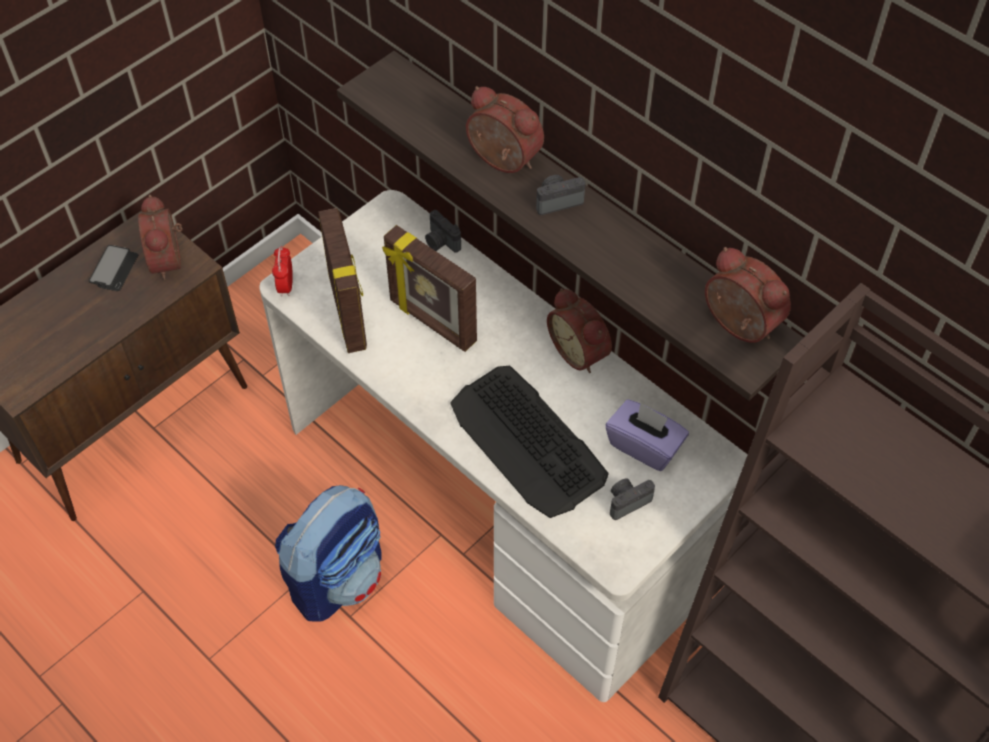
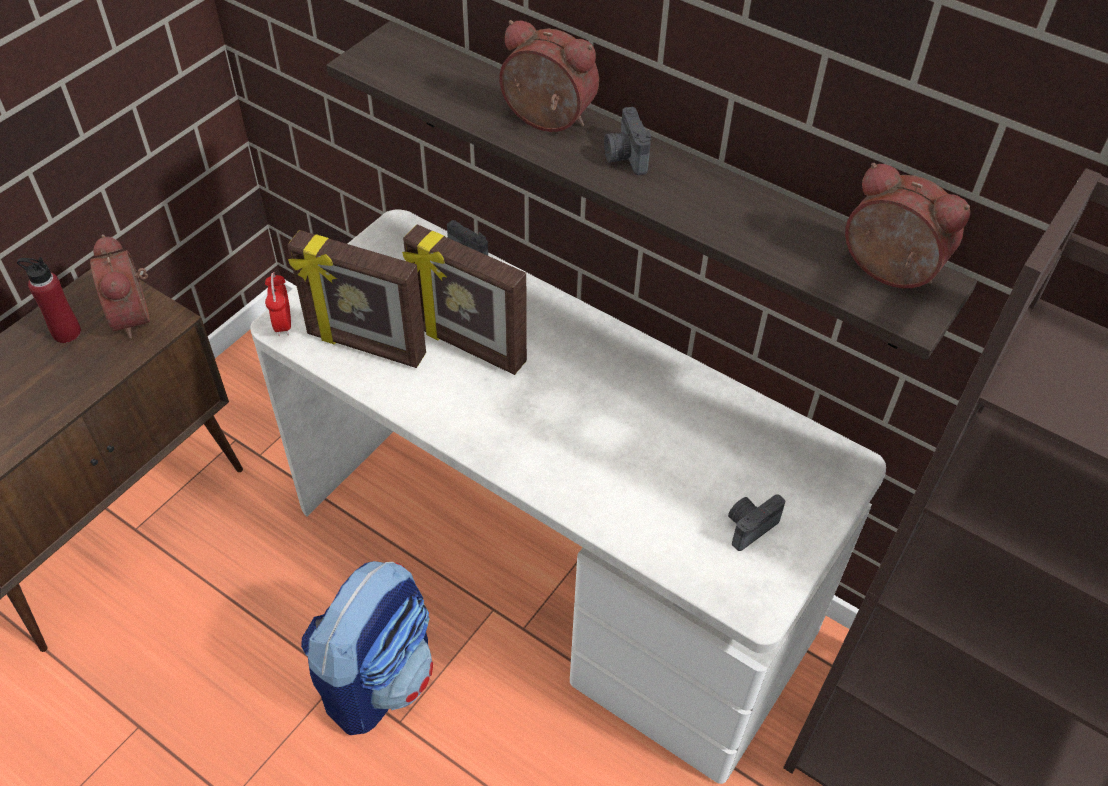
camera: 10 degrees left, 5 degrees down
phone [89,245,138,291] -> red bottle [17,257,81,343]
picture frame [318,208,367,353] -> picture frame turned 135 degrees clockwise [287,230,426,368]
keyboard [450,366,609,518] -> none
camera [536,175,585,215] -> camera turned 75 degrees counterclockwise [604,107,651,175]
alarm clock [547,288,612,373] -> none
purple tissue box [605,399,689,471] -> none

